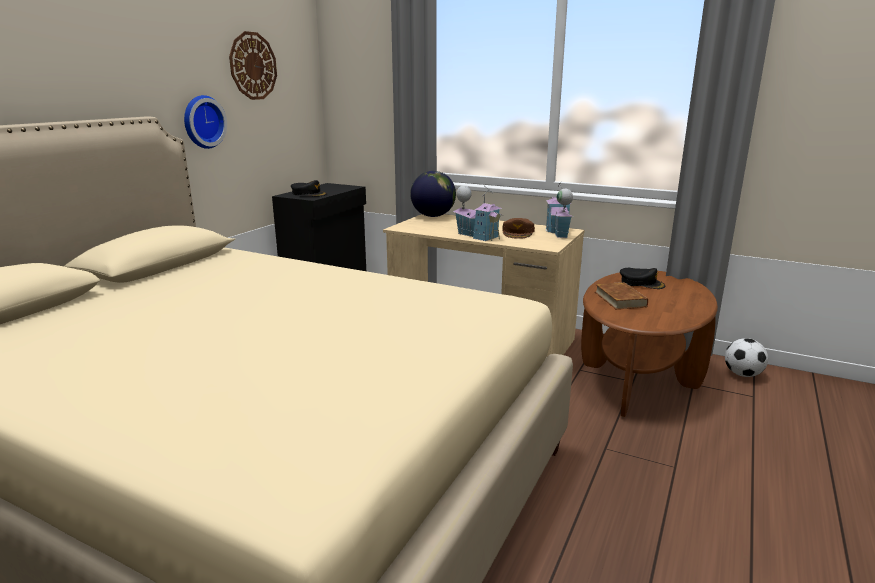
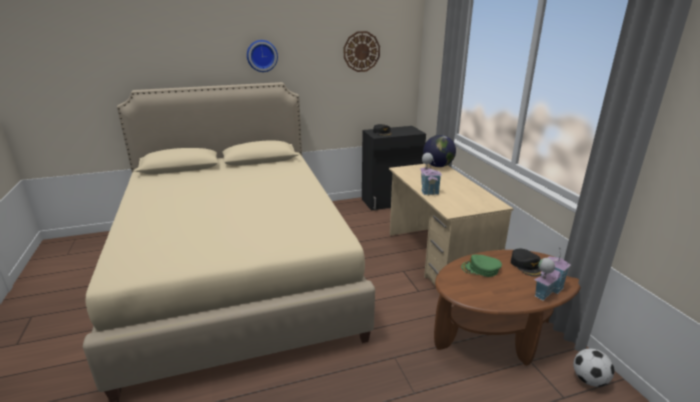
camera: 45 degrees right, 5 degrees up
wall clock [184,95,227,149] -> wall clock moved to [247,40,278,72]
brown cap [502,218,535,239] -> none
toy house [546,182,573,238] -> toy house moved to [534,248,570,301]
brown book [595,282,648,309] -> green cap [461,254,502,277]

